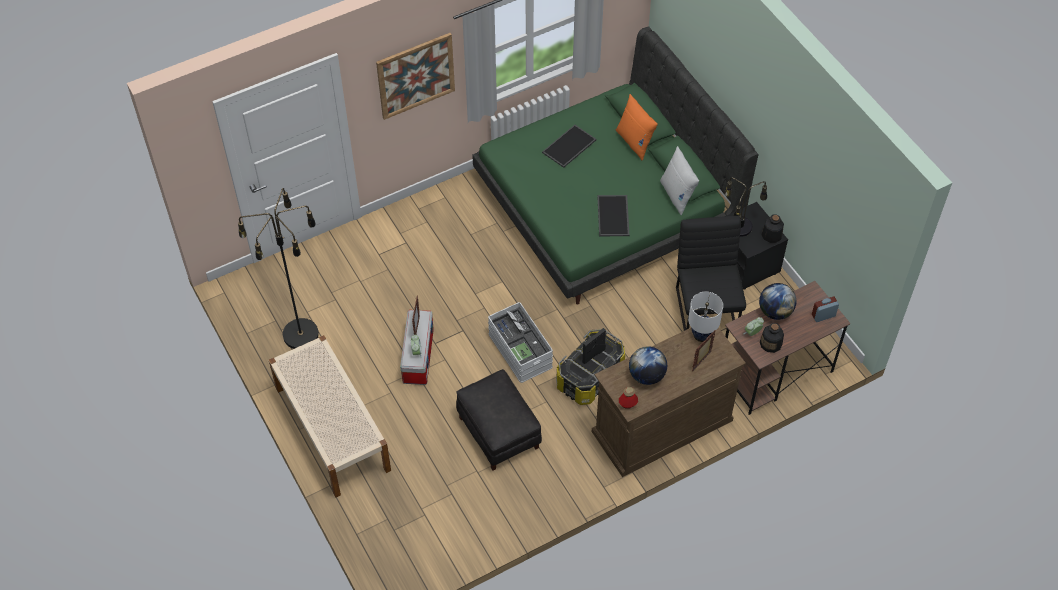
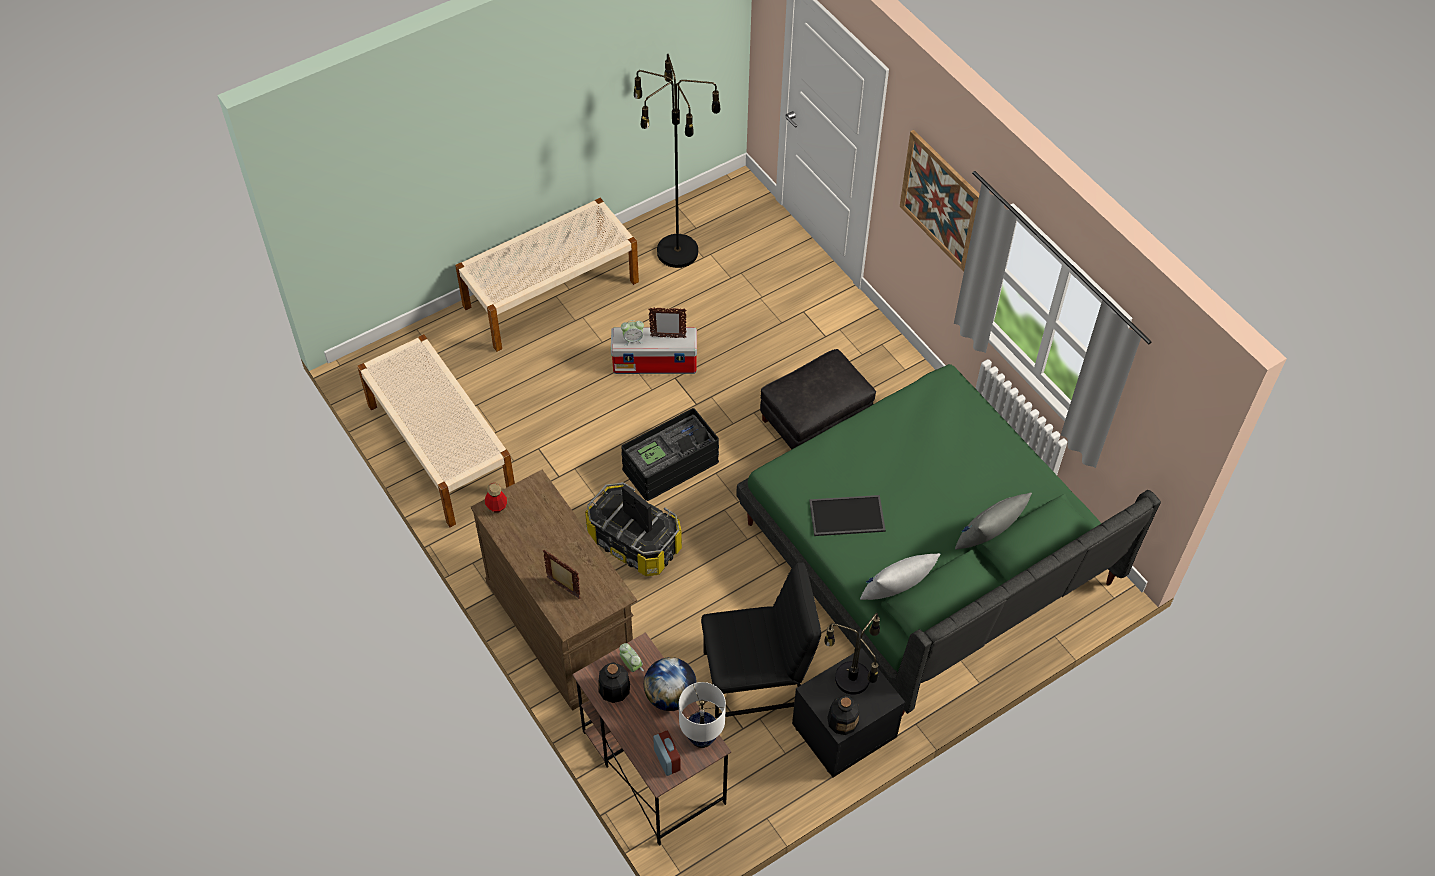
camera: 85 degrees right, 0 degrees up
black ottoman [456,369,542,471] -> black ottoman moved to [760,349,876,449]
white storage box [488,302,553,383] -> black storage box [621,408,719,501]
tray [542,125,597,168] -> none
orange pillow [616,94,658,160] -> grey pillow [955,492,1032,550]
globe [629,346,667,385] -> none
white table lamp [688,292,723,342] -> white table lamp moved to [679,682,726,748]
none -> beige bench [357,334,515,528]

